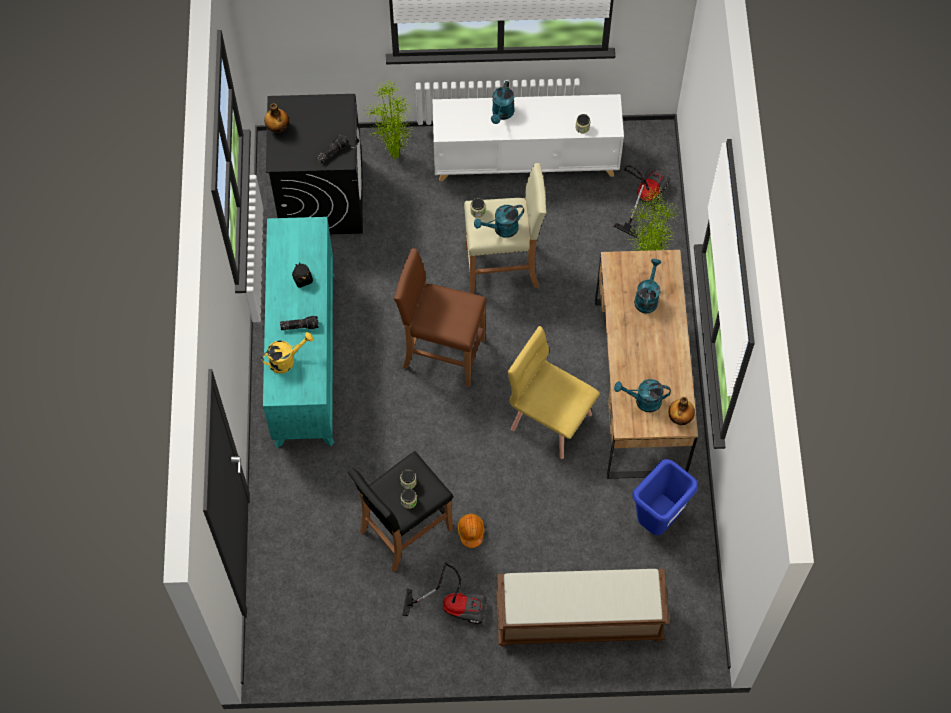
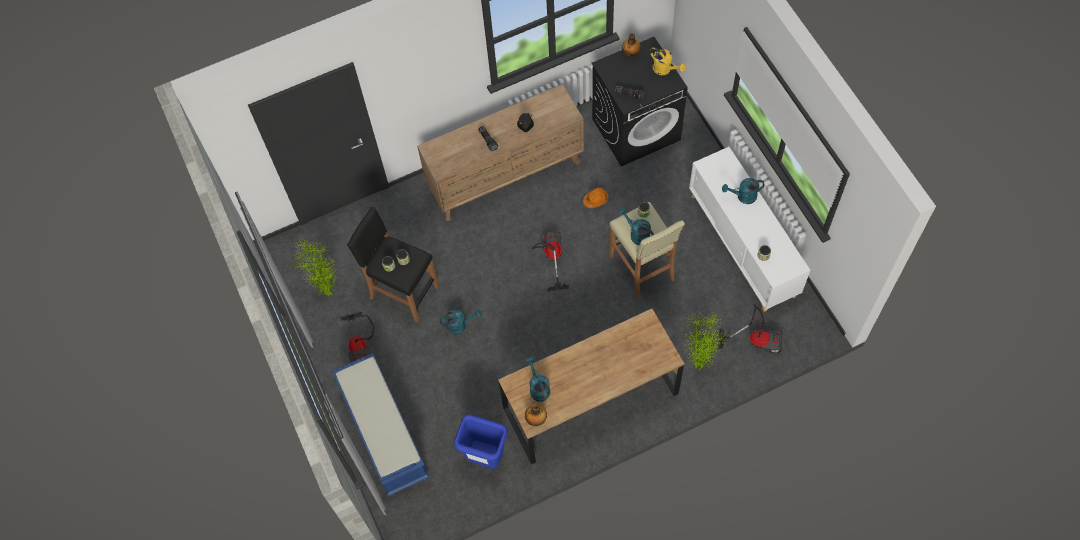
camera: 70 degrees right, 0 degrees up
yellow watering can [261,332,314,374] -> yellow watering can moved to [650,47,686,75]
turquoise dresser [263,217,335,448] -> brown dresser [417,84,584,221]
potted plant [365,79,412,160] -> potted plant moved to [293,238,339,296]
brown stool [394,248,487,387] -> vacuum cleaner [532,232,569,291]
orange hard hat [458,514,484,548] -> orange hard hat moved to [583,188,608,208]
brown bench [496,569,669,647] -> blue bench [332,353,429,497]
yellow chair [508,326,600,459] -> none
turquoise watering can [634,259,661,314] -> turquoise watering can moved to [440,309,482,334]

